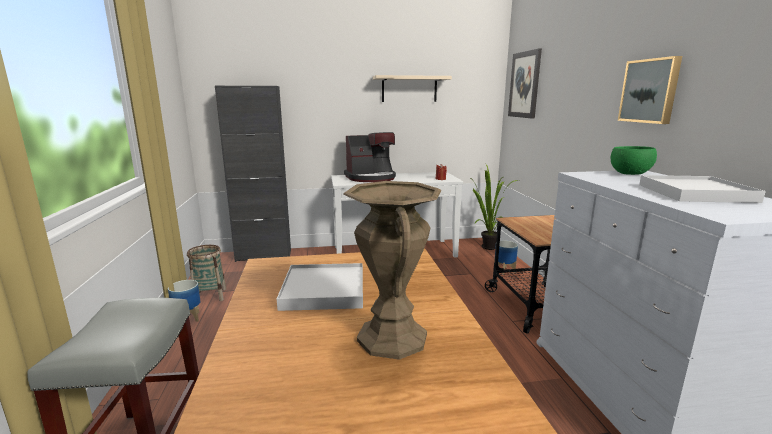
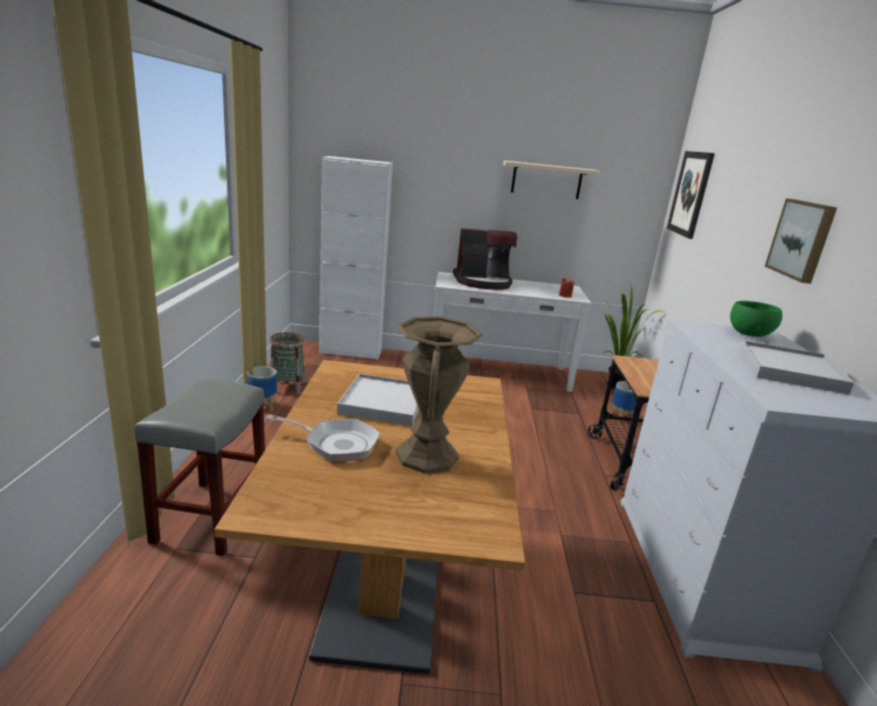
camera: 10 degrees right, 5 degrees up
black cabinet [215,86,291,262] -> white cabinet [319,156,393,360]
none -> frying pan [266,414,380,462]

